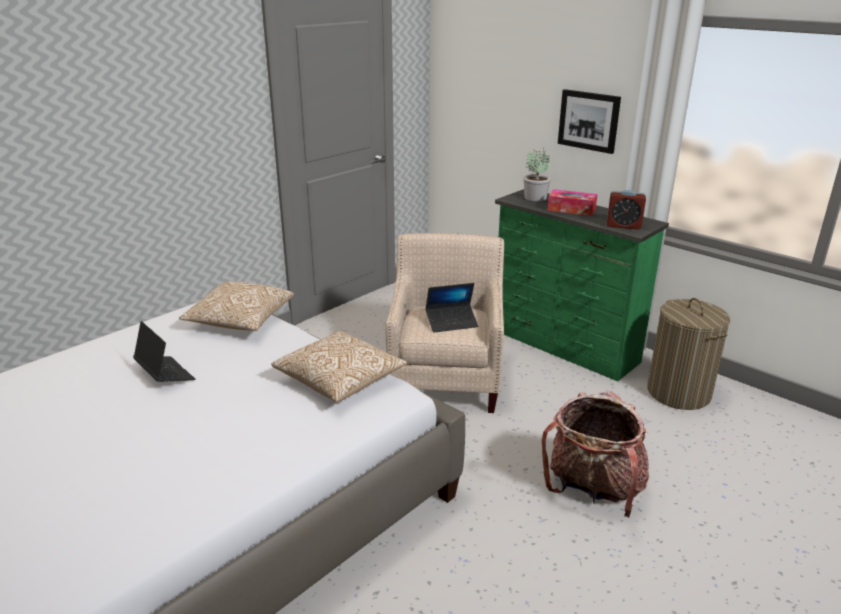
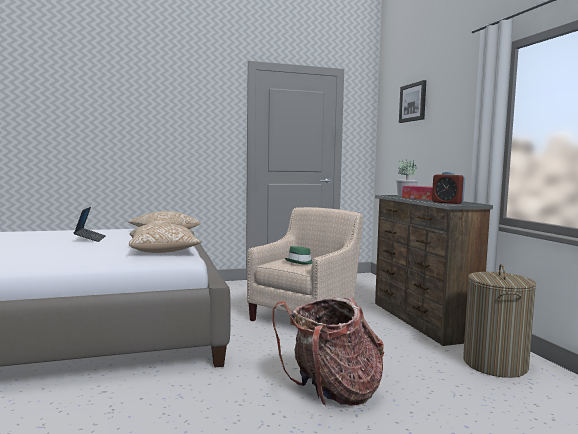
camera: 30 degrees right, 20 degrees down
laptop [425,283,478,333] -> green hat [285,246,313,265]
green dresser [495,189,669,382] -> brown dresser [375,195,493,346]
picture [558,89,621,154] -> picture moved to [399,80,426,123]

